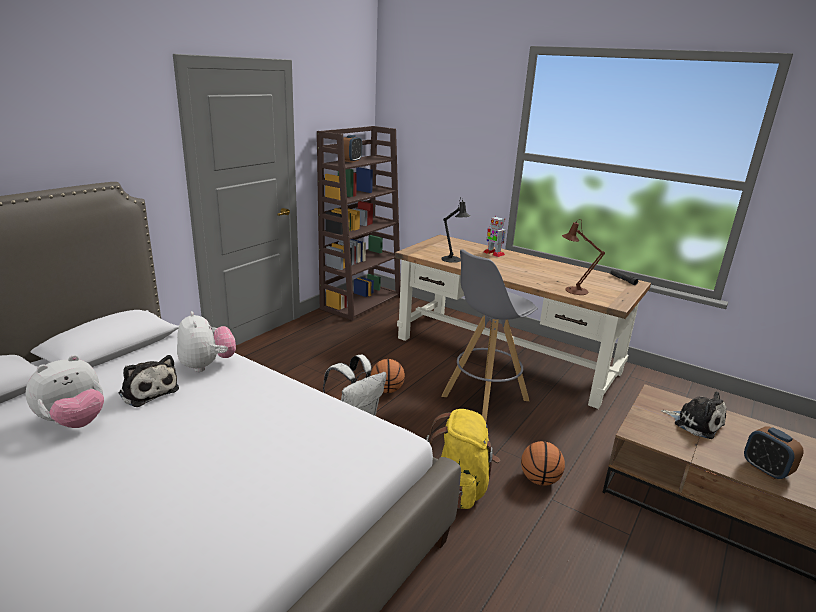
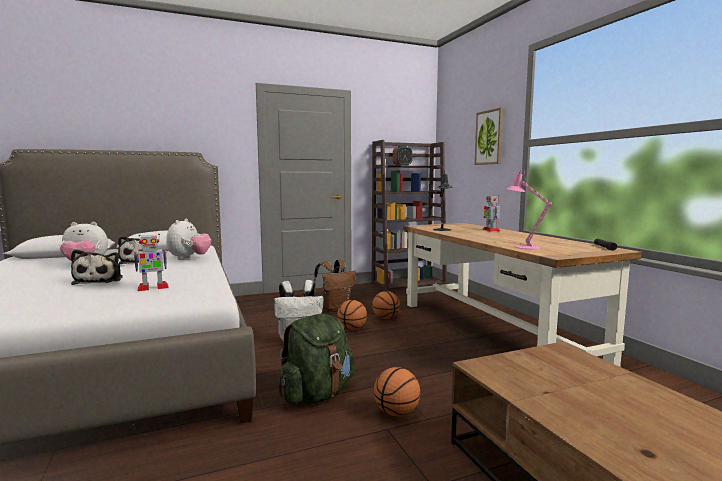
camera: 35 degrees right, 15 degrees down
yellow backpack [426,409,500,509] -> green backpack [279,314,355,404]
grey stool [442,249,538,422] -> none
brown table lamp [562,219,605,295] -> pink table lamp [506,169,552,249]
plush toy [661,392,727,439] -> plush toy moved to [71,250,123,285]
alarm clock [744,426,804,480] -> none
none -> toy robot [133,234,169,291]
none -> brown backpack [314,260,356,312]
none -> basketball [372,291,400,319]
none -> picture [475,108,503,165]

